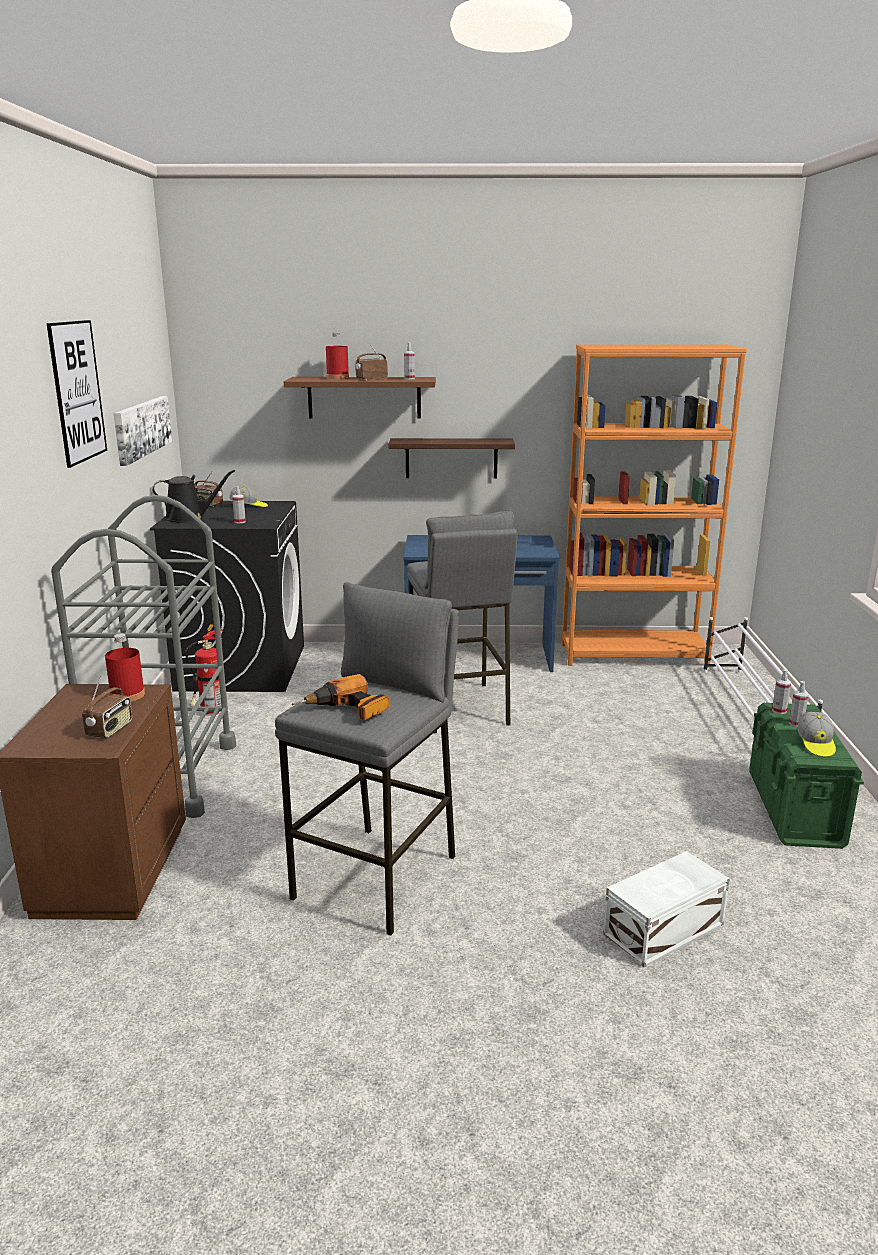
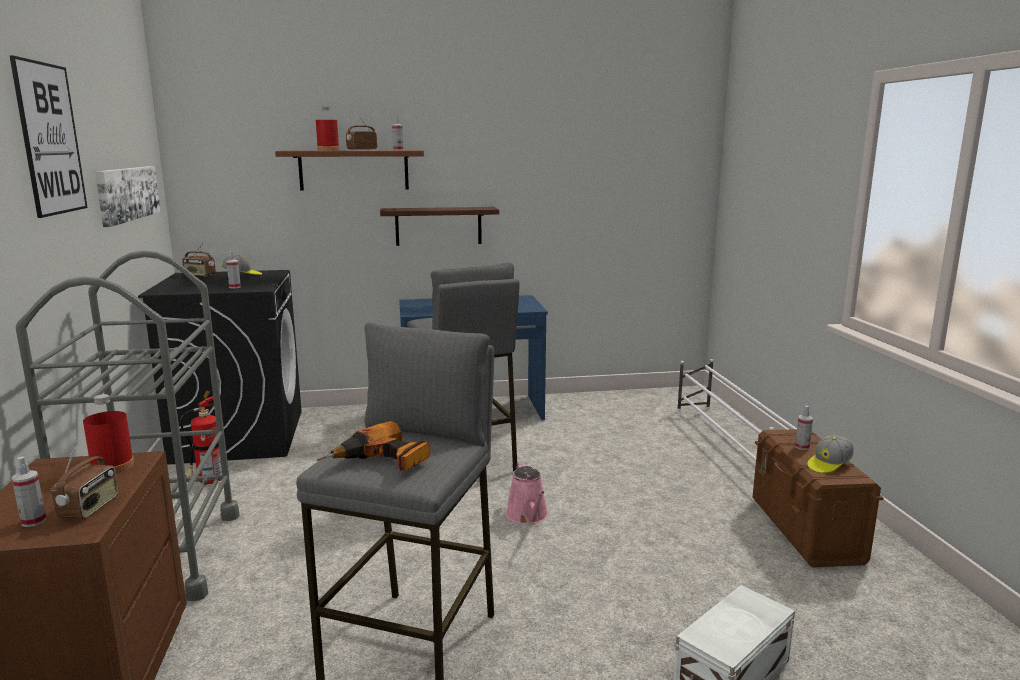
camera: 10 degrees left, 5 degrees down
black watering can [152,470,235,523] -> none
orange bookcase [562,344,747,667] -> none
green storage box [749,703,864,849] -> brown storage box [753,429,884,568]
spray bottle [772,670,791,714] -> spray bottle moved to [12,457,47,527]
cap [797,712,836,757] -> cap turned 60 degrees clockwise [807,435,854,473]
none -> pink watering can [506,462,548,524]

